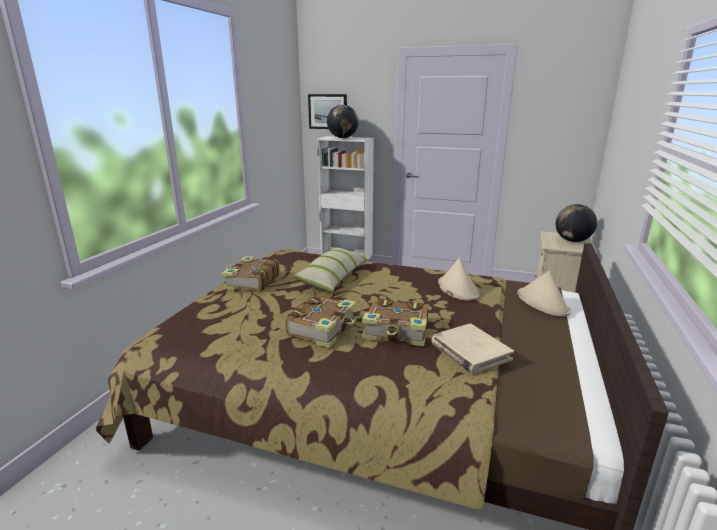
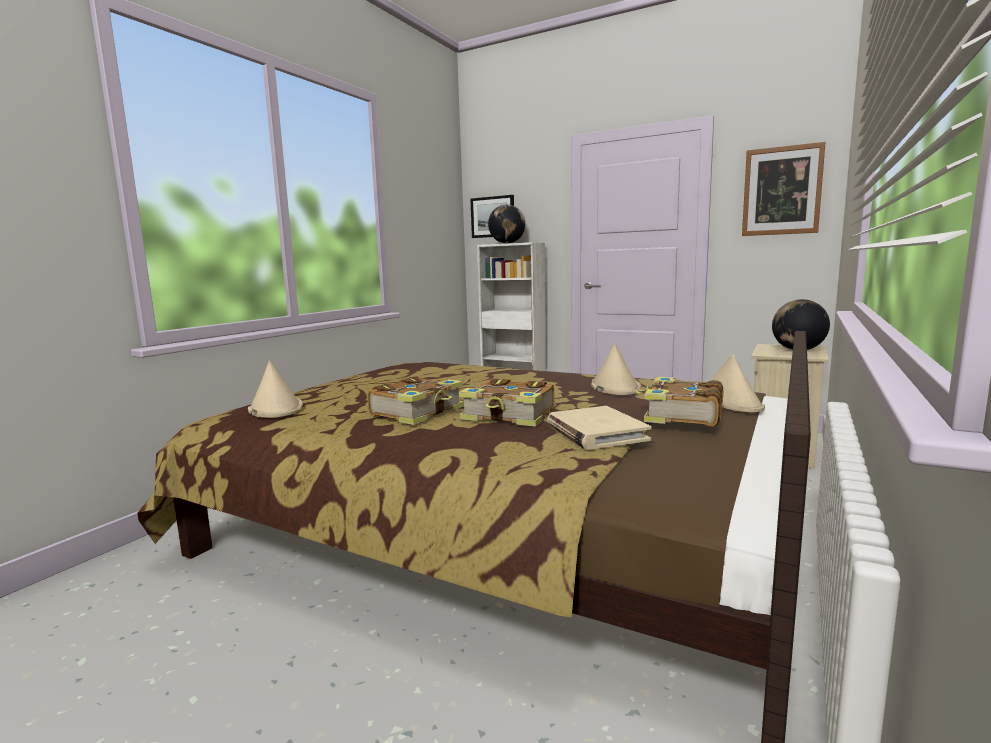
camera: 10 degrees right, 10 degrees down
book [222,256,280,292] -> book moved to [636,377,723,427]
pillow [291,247,369,292] -> none
none -> beige hat [248,361,303,418]
none -> picture [742,142,826,236]

